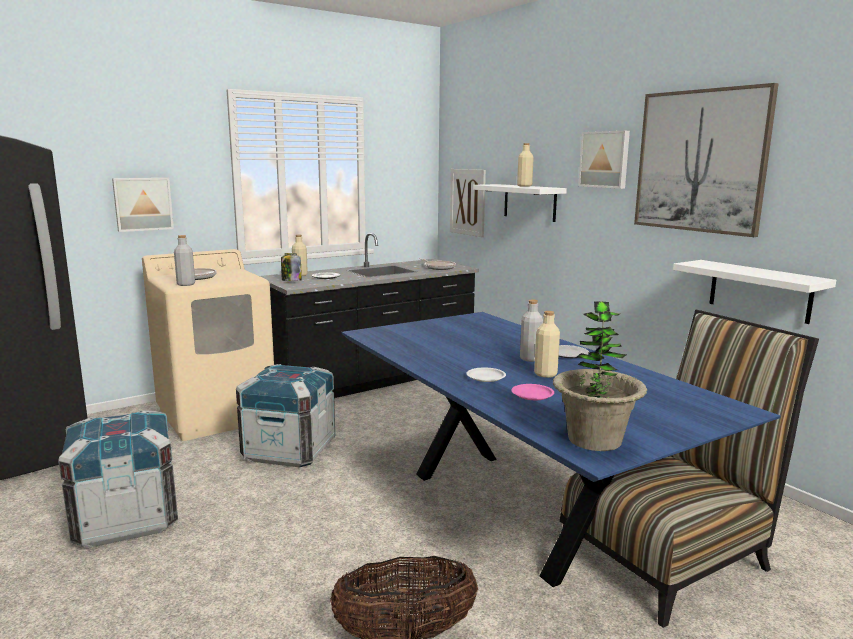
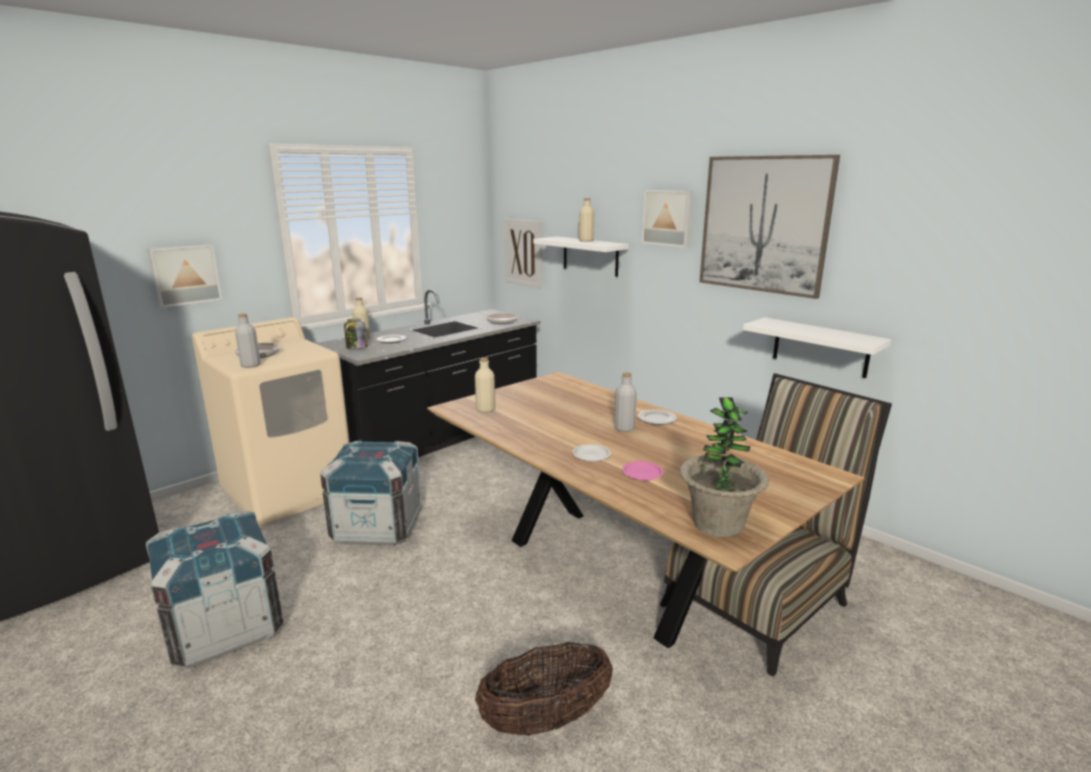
camera: 10 degrees left, 5 degrees up
blue dining table [342,312,781,587] -> brown dining table [427,372,865,648]
beige bottle [534,311,560,378] -> beige bottle moved to [475,357,495,413]

